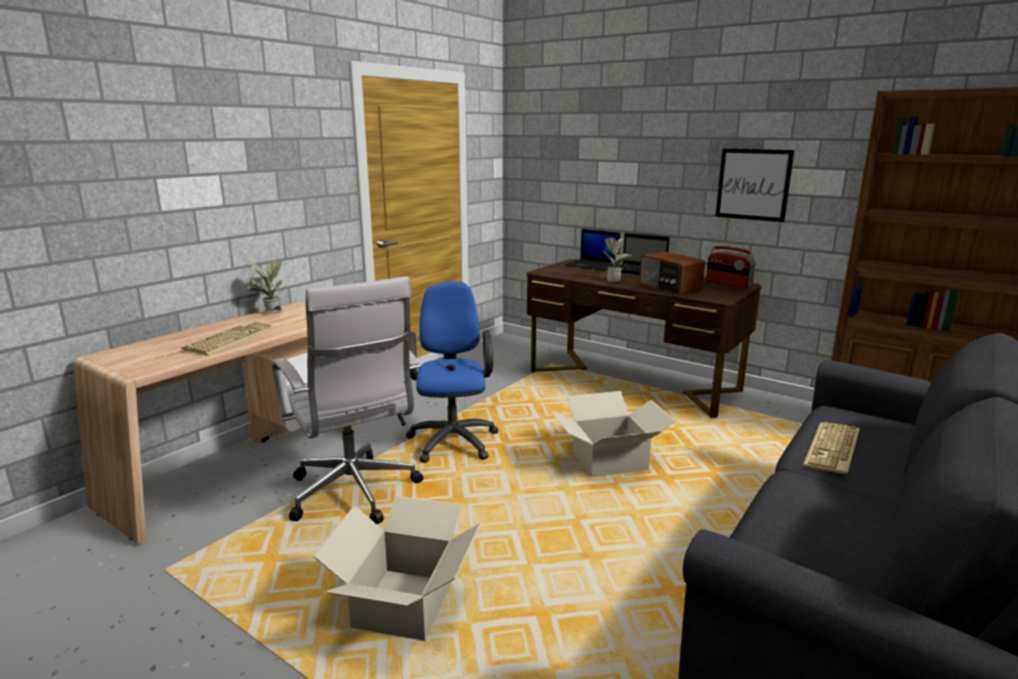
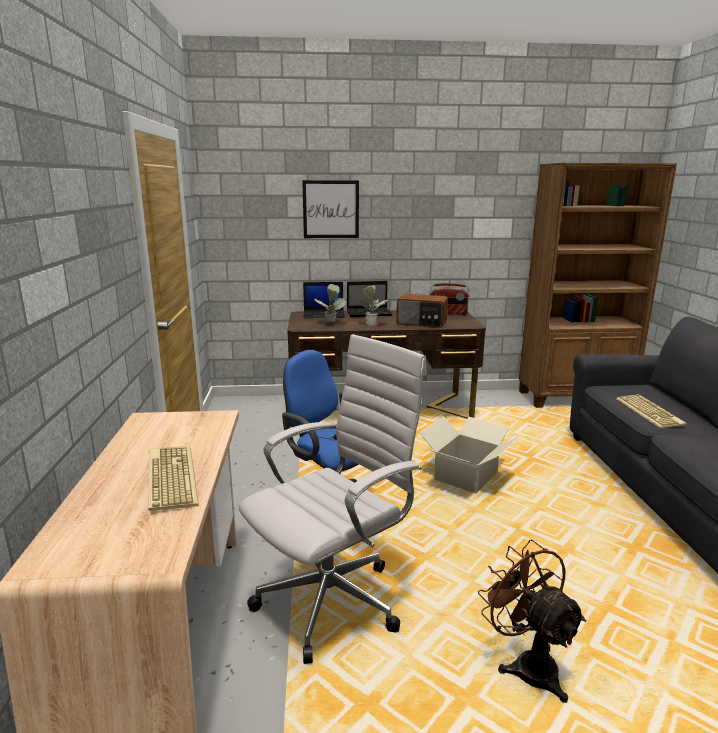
camera: 40 degrees left, 0 degrees up
potted plant [247,259,283,312] -> potted plant moved to [314,284,346,323]
white office chair [272,276,423,524] -> white office chair turned 60 degrees counterclockwise [238,334,427,664]
cardboard box [313,496,481,641] -> brown fan [478,540,586,703]
picture [715,148,794,222] -> picture moved to [302,180,359,238]

